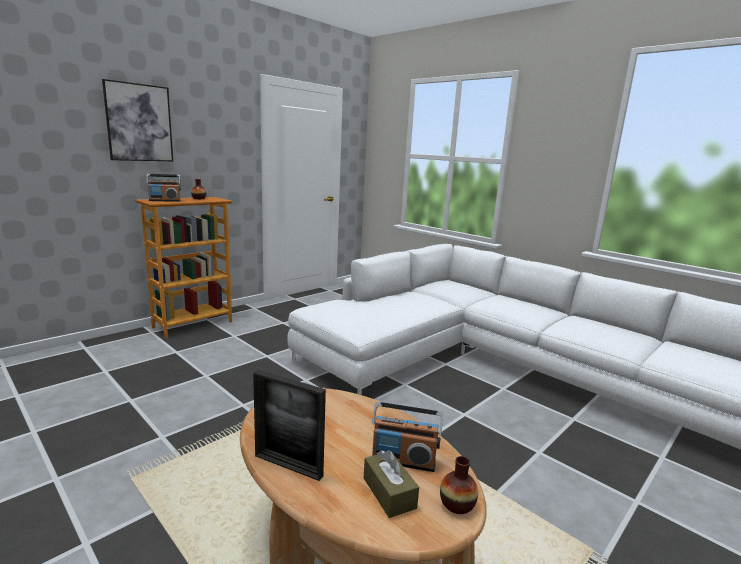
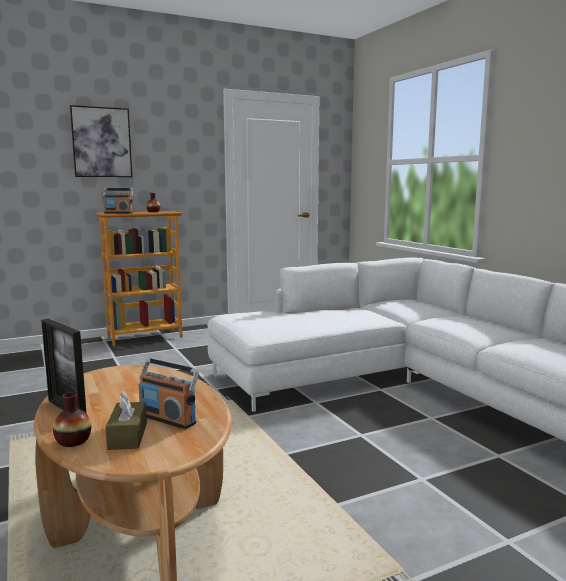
camera: 20 degrees right, 5 degrees down
vase [440,456,478,514] -> vase moved to [53,392,91,447]

